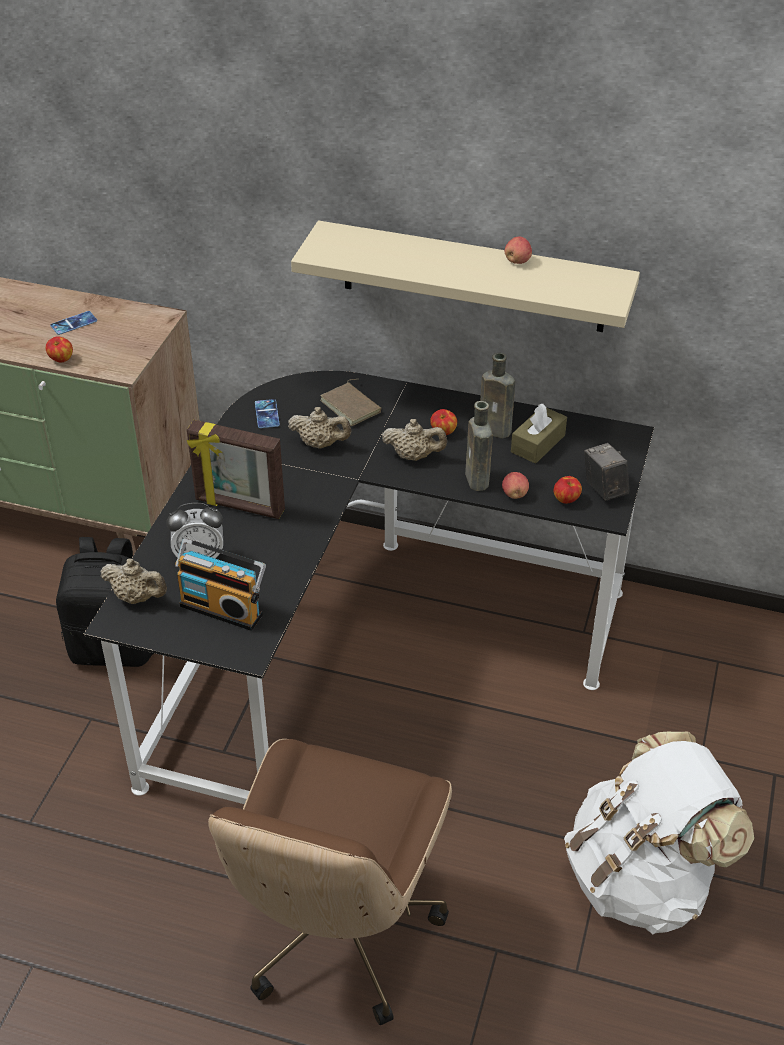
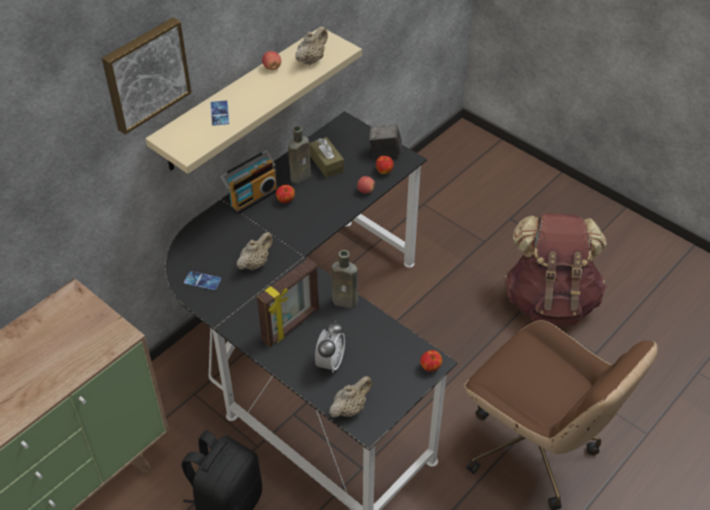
camera: 65 degrees left, 5 degrees up
apple [46,336,73,362] -> apple moved to [420,350,442,372]
phone [50,311,97,335] -> phone moved to [211,101,229,126]
radio [175,538,266,631] -> radio moved to [220,150,278,214]
brown book [321,379,381,426] -> none
beige teapot [382,419,447,461] -> beige teapot moved to [295,26,328,65]
brown bottle [465,401,493,491] -> brown bottle moved to [331,250,358,308]
white backpack [564,731,754,934] -> brown backpack [504,213,607,326]
none -> picture [102,17,191,135]

